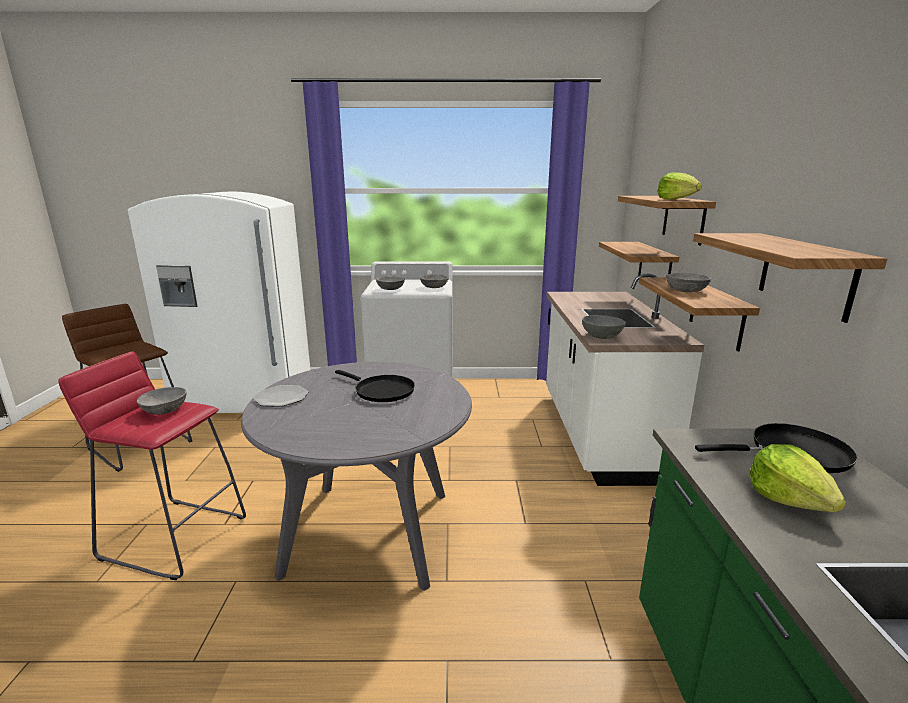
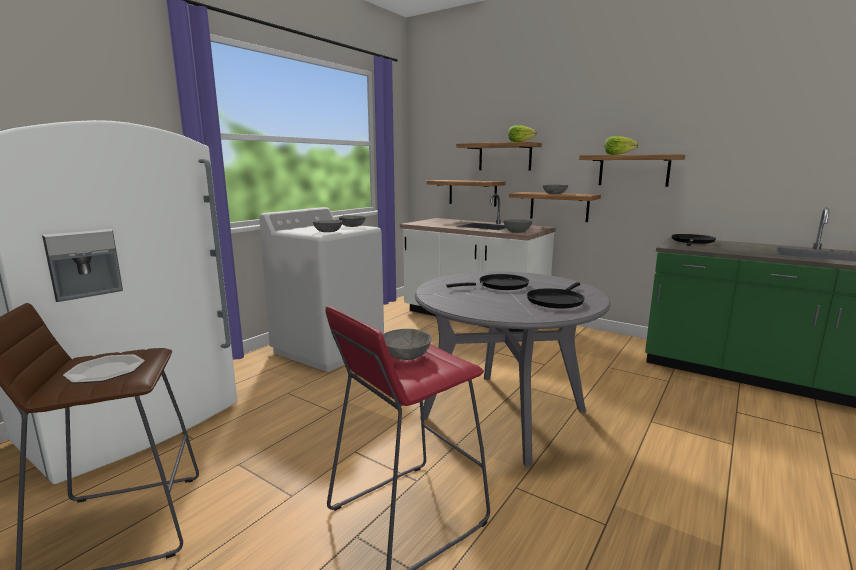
camera: 55 degrees left, 5 degrees down
plate [253,385,309,407] -> plate moved to [63,354,145,383]
lettuce [749,444,846,512] -> lettuce moved to [605,136,638,155]
none -> black frying pan [527,282,585,309]

